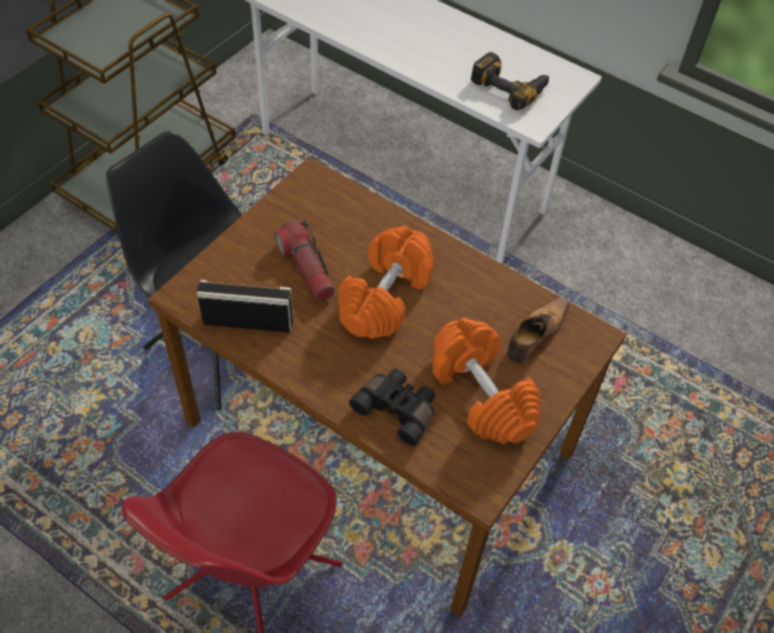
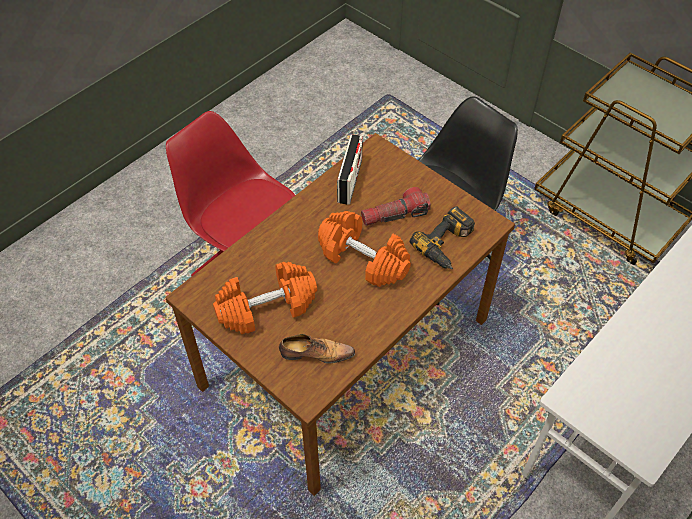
camera: 100 degrees right, 0 degrees up
black binoculars [349,369,435,446] -> none
power drill [471,52,549,110] -> power drill moved to [410,206,475,269]
shoe [507,298,569,363] -> shoe turned 45 degrees counterclockwise [279,334,355,364]

